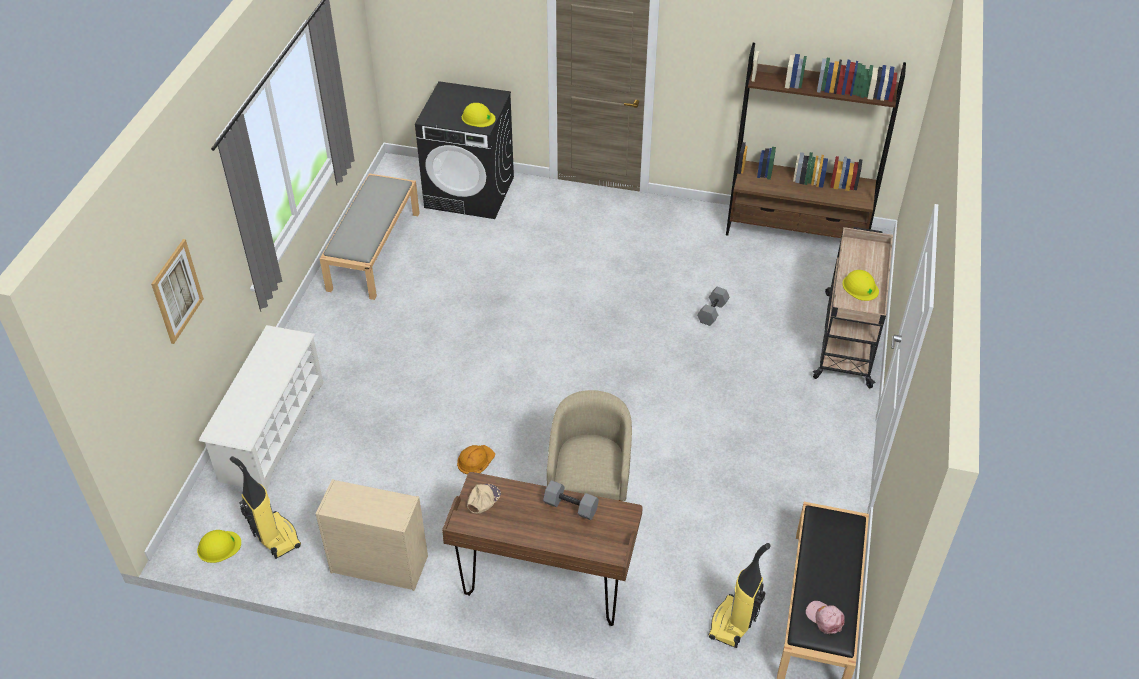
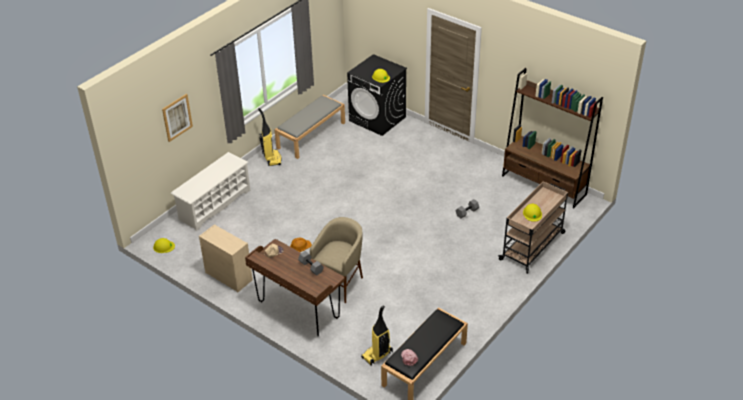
camera: 25 degrees right, 5 degrees down
vacuum cleaner [230,456,301,559] -> vacuum cleaner moved to [258,108,282,166]

